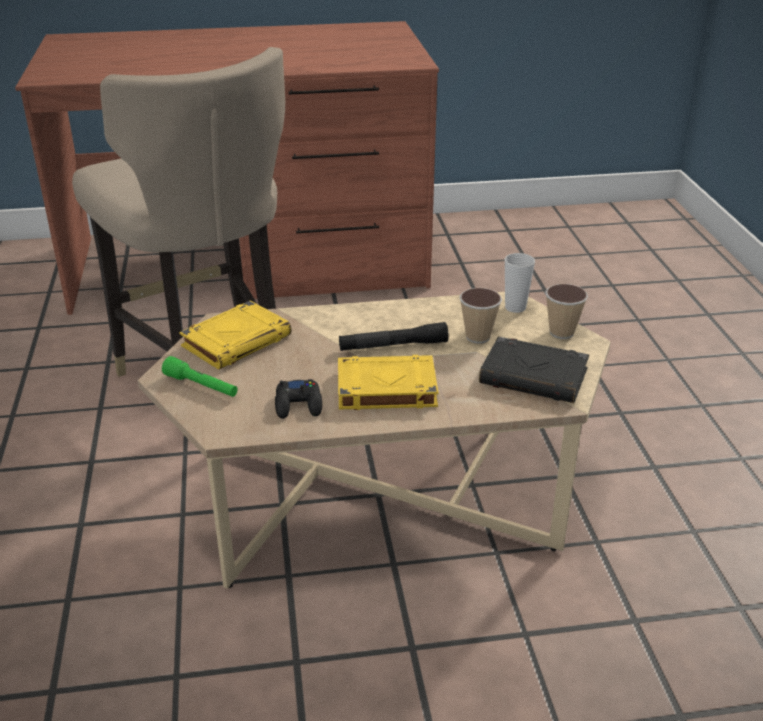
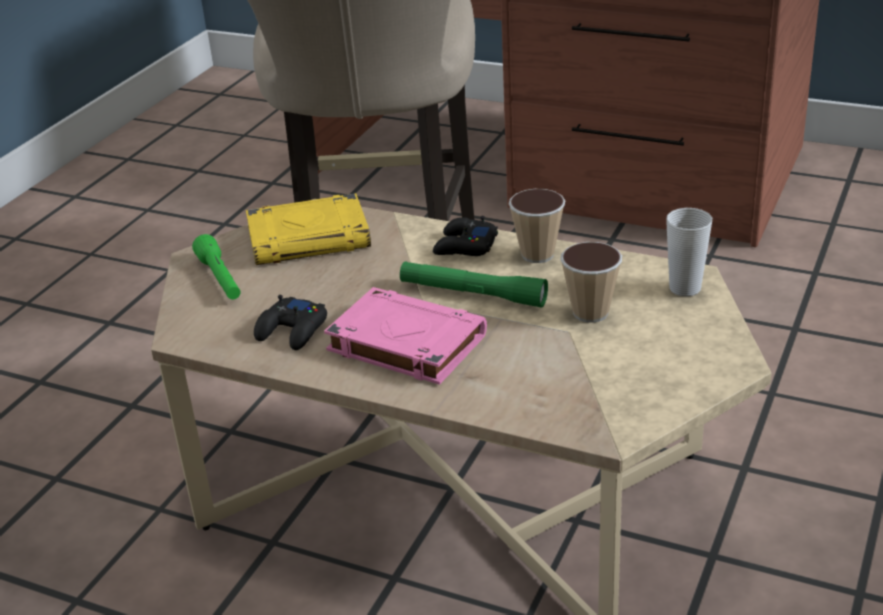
camera: 35 degrees right, 0 degrees up
yellow book [338,355,438,410] -> pink book [324,287,487,385]
black flashlight [339,322,449,351] -> green flashlight [400,261,548,308]
black book [479,337,589,403] -> none
cup [545,284,588,339] -> cup moved to [508,189,565,263]
none -> black game controller [433,216,498,256]

